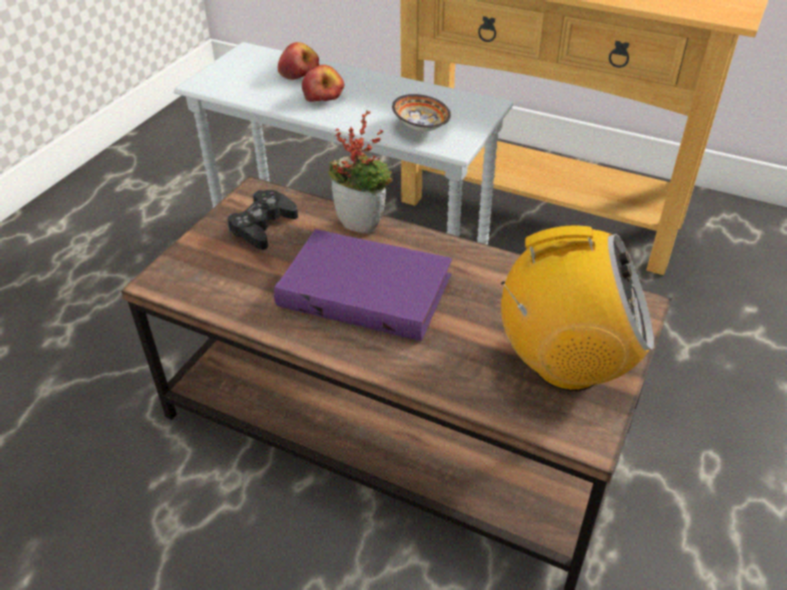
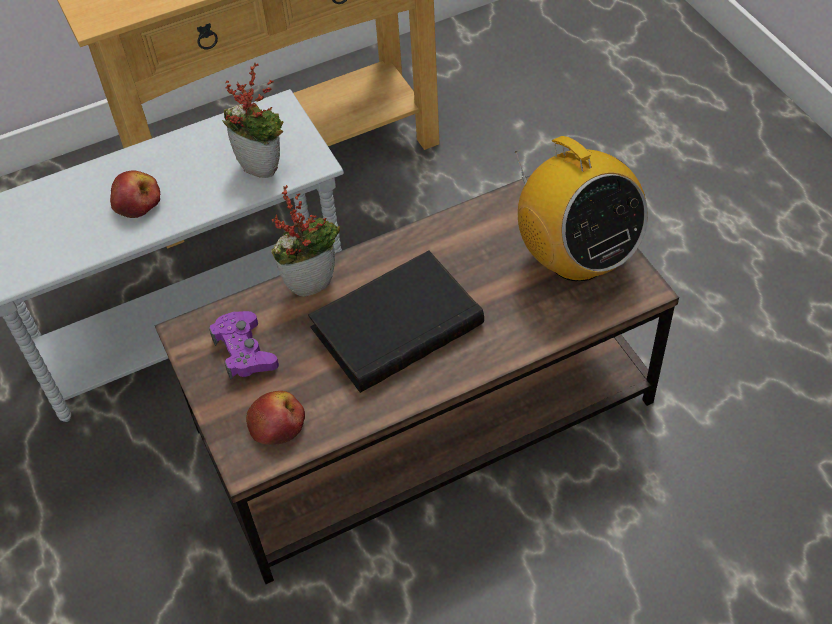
camera: 50 degrees left, 10 degrees up
black game controller [227,190,298,250] -> purple game controller [209,311,279,380]
purple book [274,229,452,341] -> black book [308,250,484,393]
apple [278,42,319,80] -> apple moved to [246,391,305,445]
bowl [392,94,451,131] -> potted plant [222,63,284,178]
radio [501,226,654,391] -> radio turned 105 degrees clockwise [514,136,648,282]

